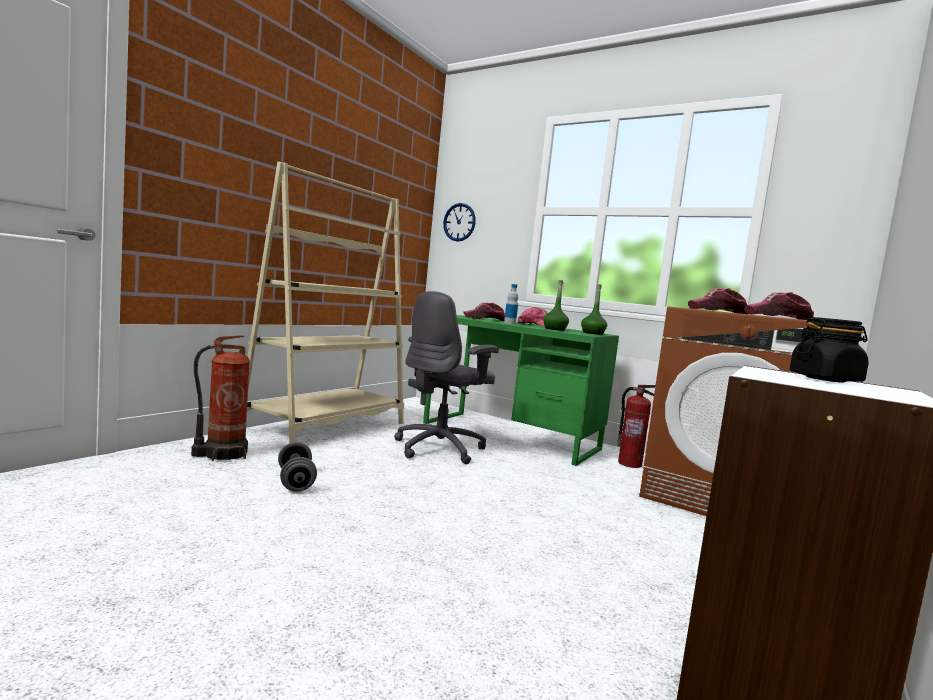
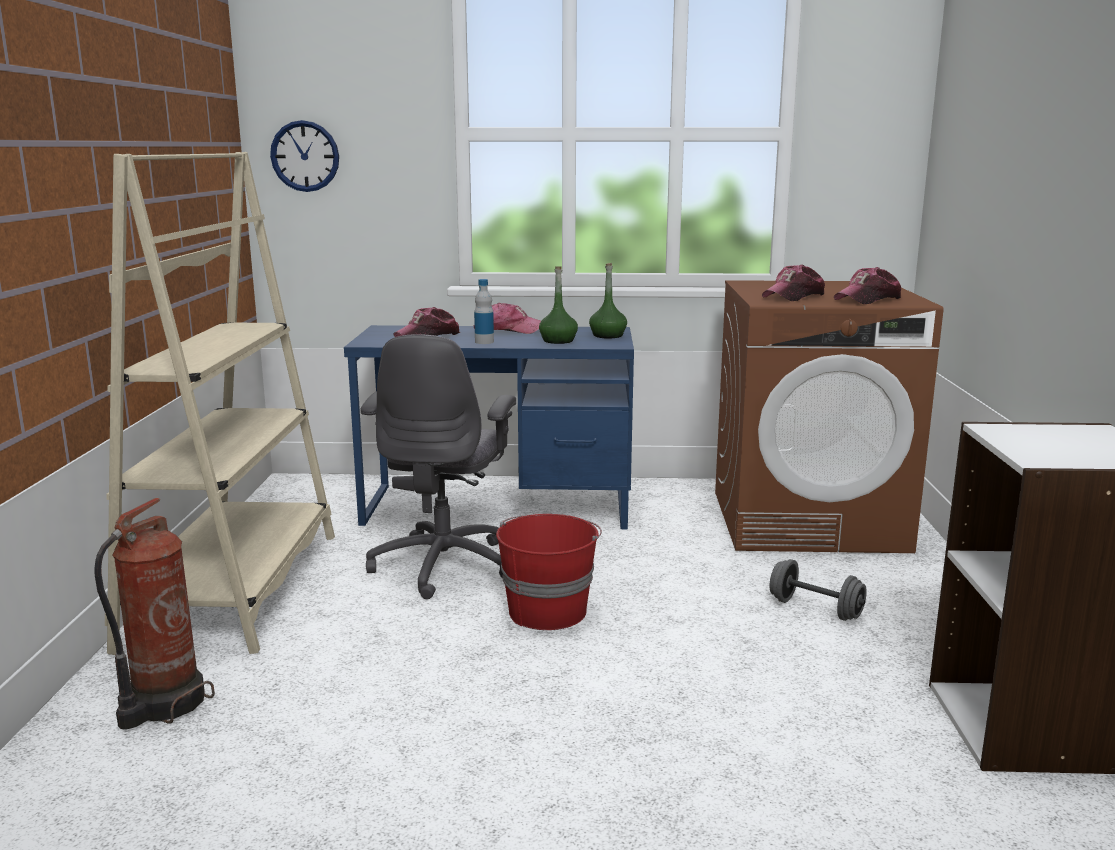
camera: 30 degrees left, 10 degrees up
grey dumbbell [278,442,317,492] -> grey dumbbell moved to [769,559,867,621]
green desk [423,315,619,466] -> blue desk [344,325,634,529]
fire extinguisher [617,385,655,468] -> none
black jar [790,317,869,383] -> none
none -> red bucket [496,514,602,630]

